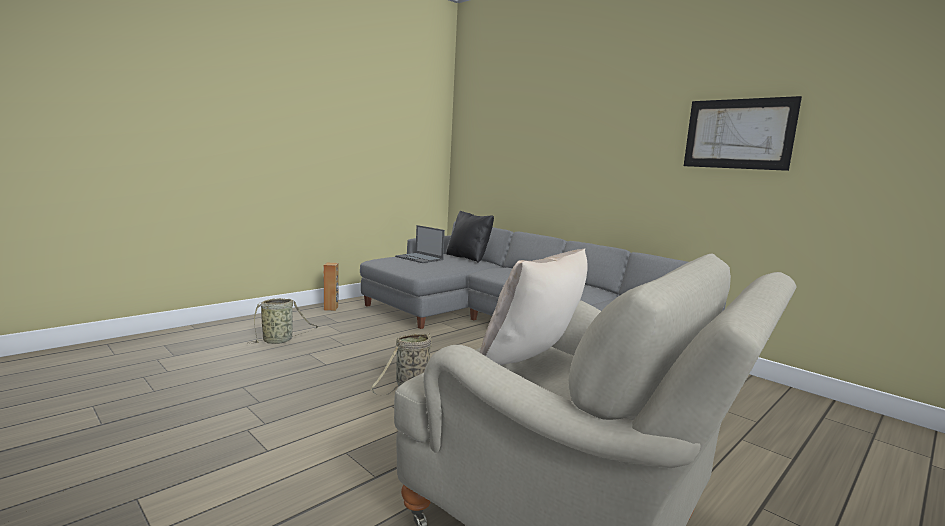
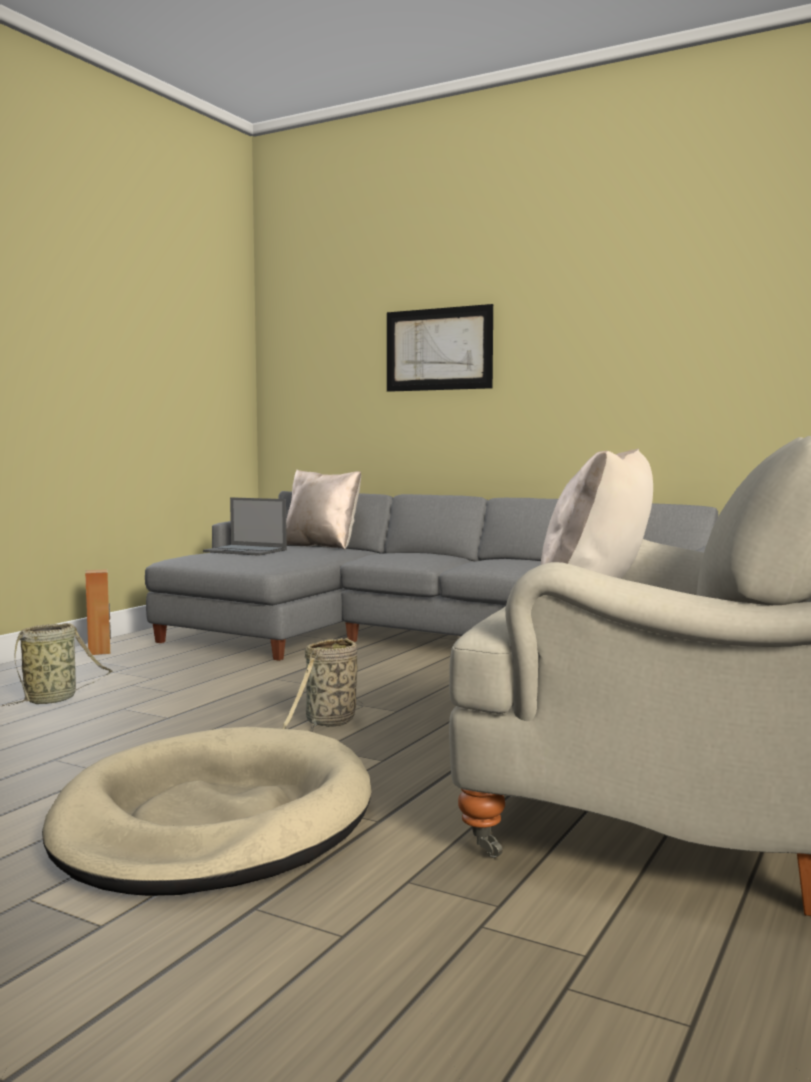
camera: 15 degrees left, 5 degrees down
black pillow [447,210,494,263] -> beige pillow [286,470,361,549]
picture [684,96,802,171] -> picture moved to [387,304,493,392]
none -> beige dog bed [42,727,371,896]

